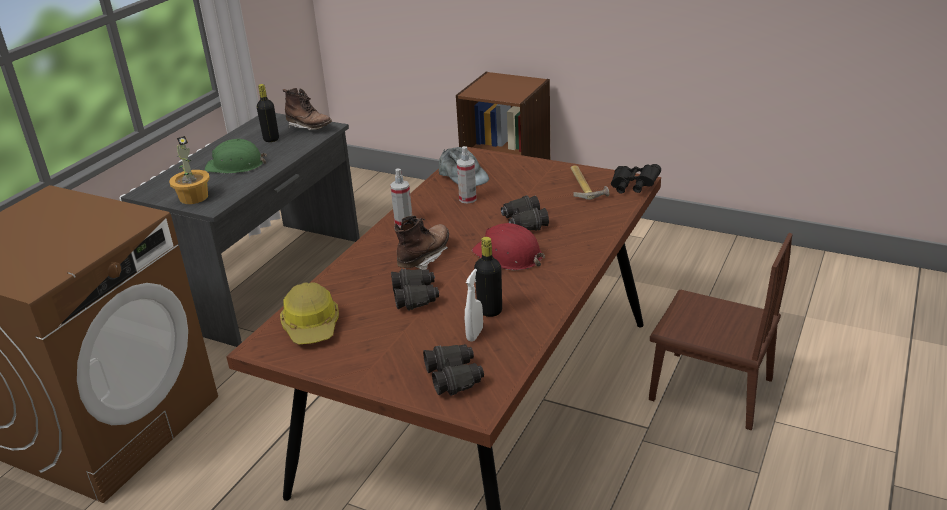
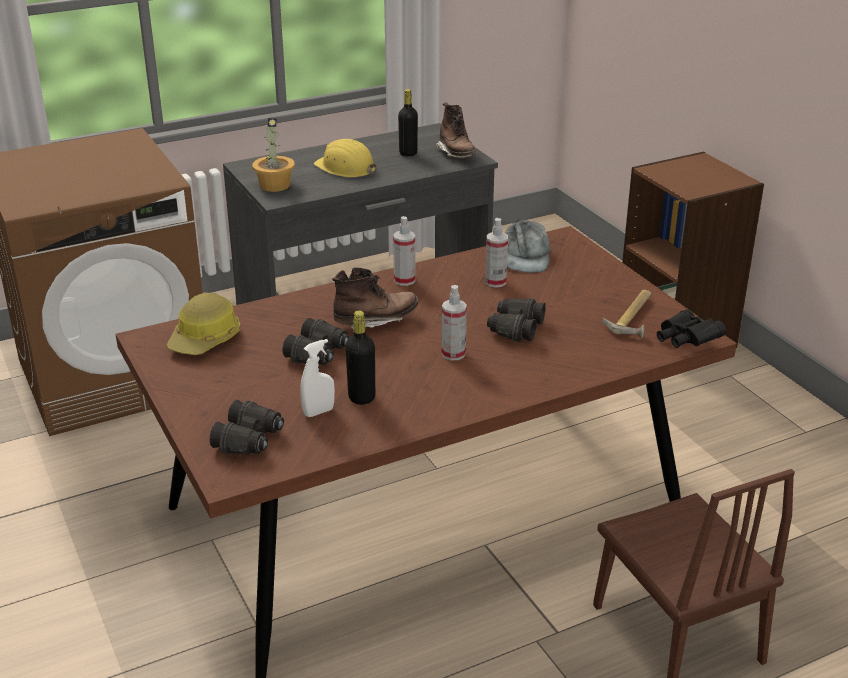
camera: 35 degrees right, 0 degrees up
green hard hat [205,139,267,173] -> yellow hard hat [314,139,377,178]
red hard hat [472,223,545,270] -> spray bottle [442,285,467,360]

